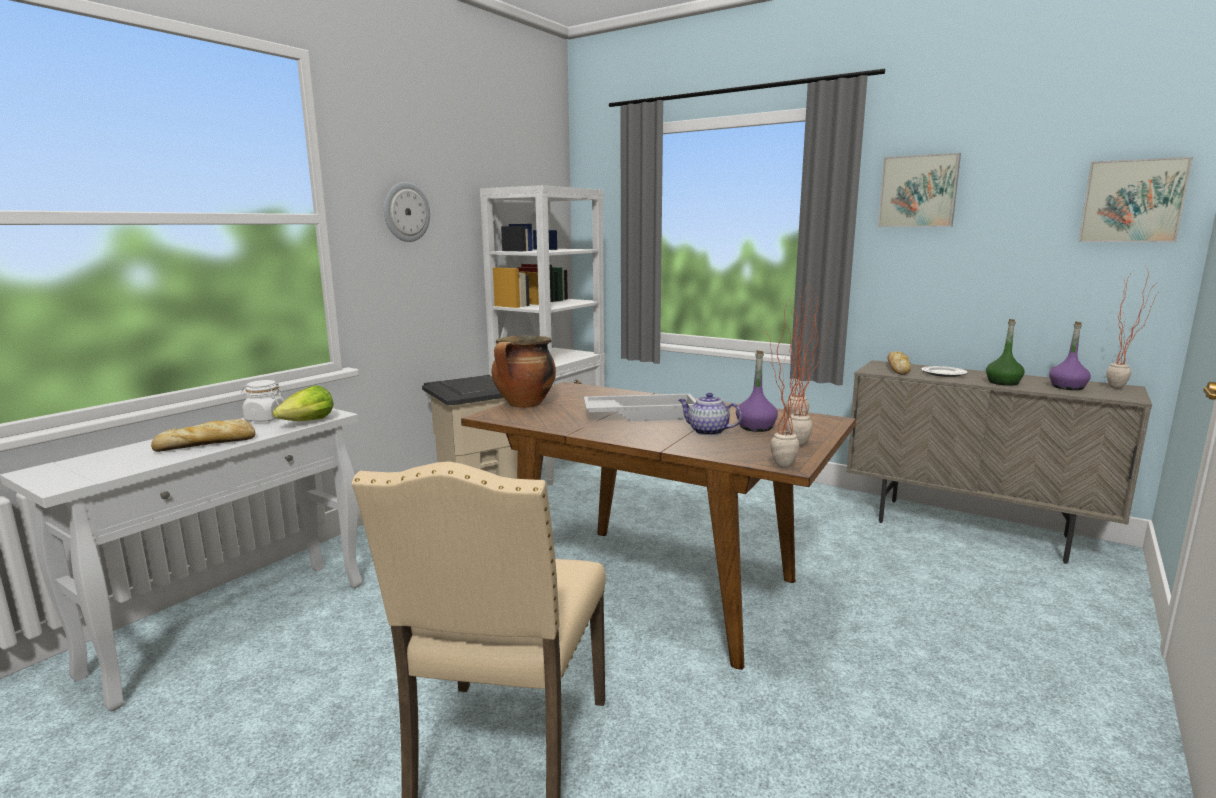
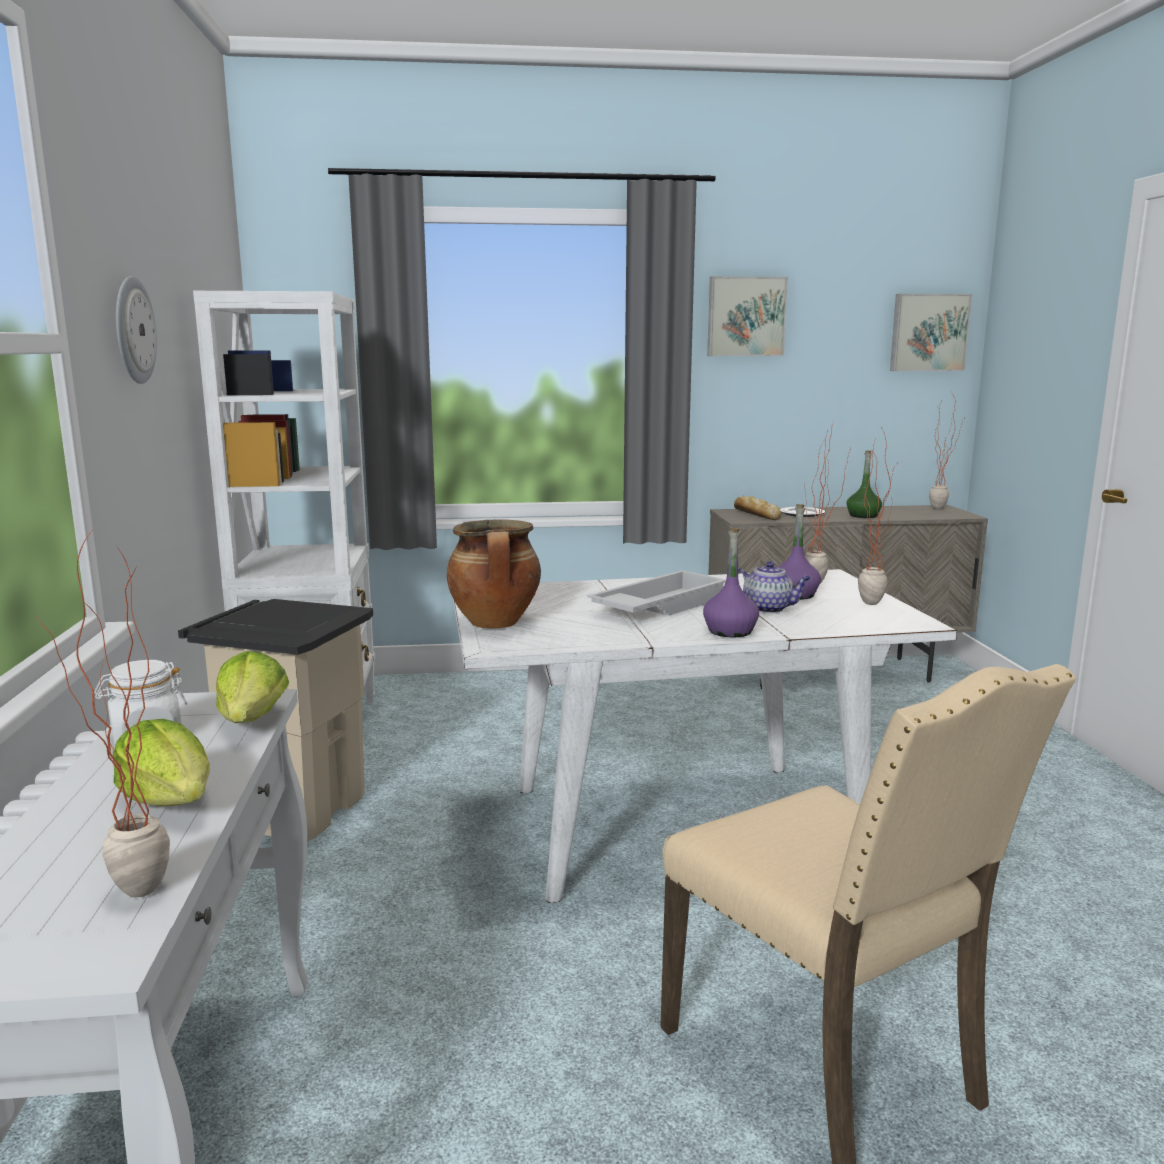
camera: 40 degrees left, 0 degrees up
bread [151,419,256,452] -> lettuce [113,719,210,806]
brown dining table [461,382,856,670] -> white dining table [452,569,957,903]
teapot [679,393,742,436] -> teapot turned 150 degrees counterclockwise [738,561,811,613]
potted plant [765,297,808,468] -> potted plant moved to [36,531,170,897]
purple bottle [1049,321,1091,390] -> purple bottle moved to [703,528,759,637]

